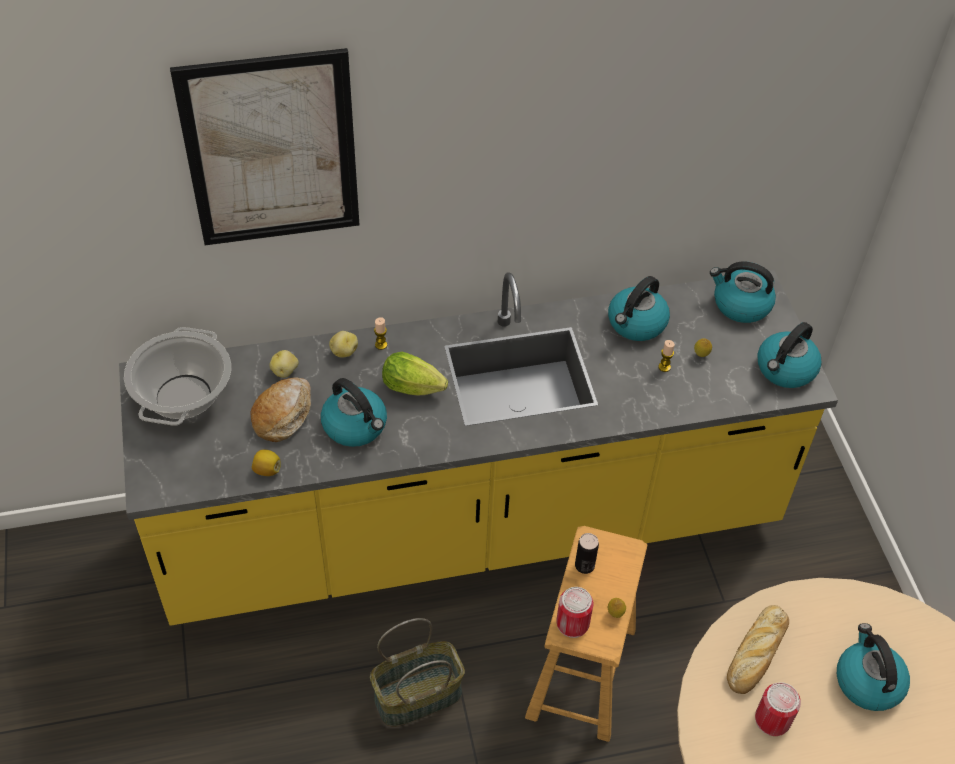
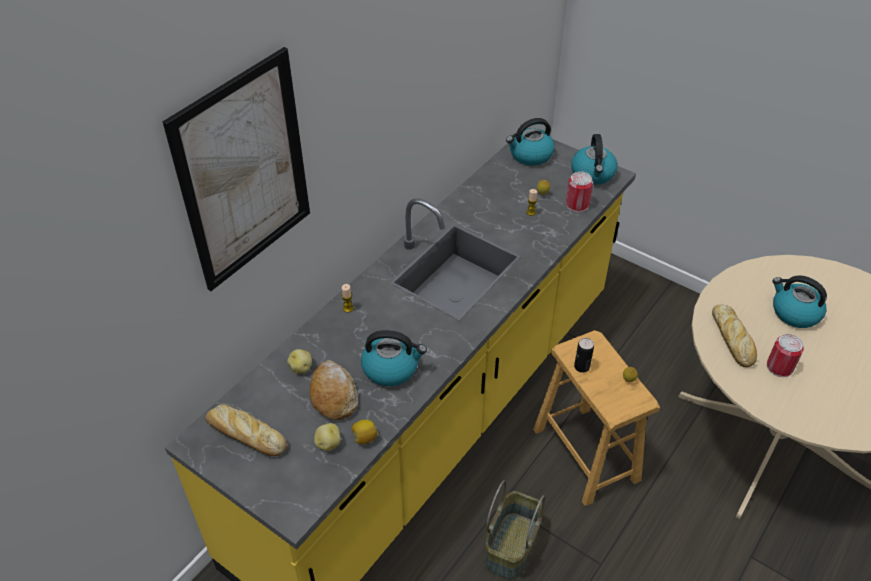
camera: 40 degrees left, 5 degrees down
cooking pot [124,327,231,426] -> bread [205,404,287,456]
potato [329,331,358,358] -> potato moved to [314,423,341,451]
lettuce [382,352,448,396] -> none
can [556,587,594,638] -> can moved to [566,172,593,212]
kettle [608,276,670,341] -> none

